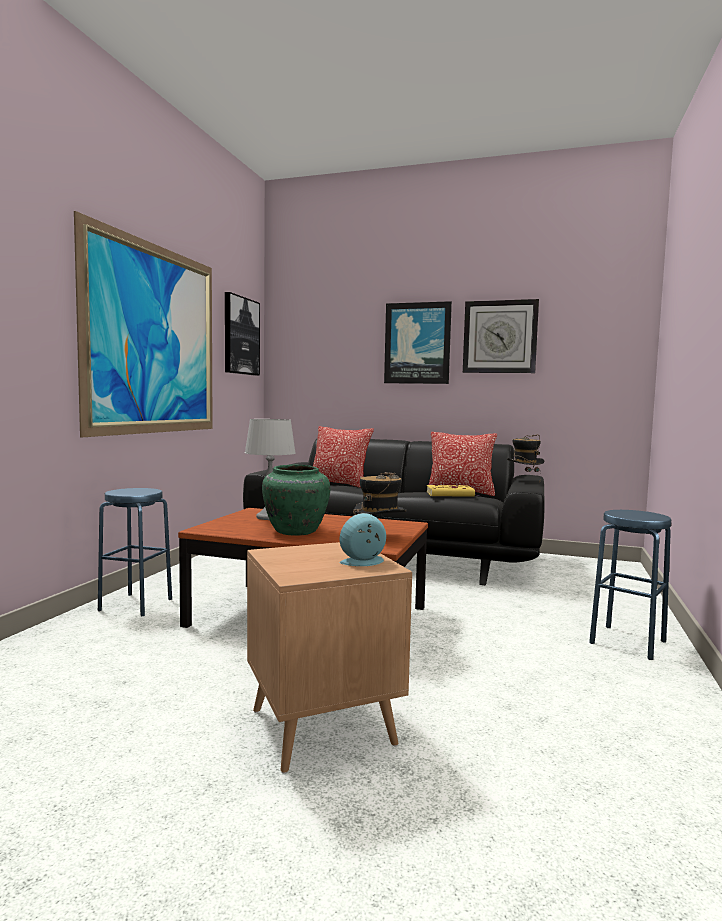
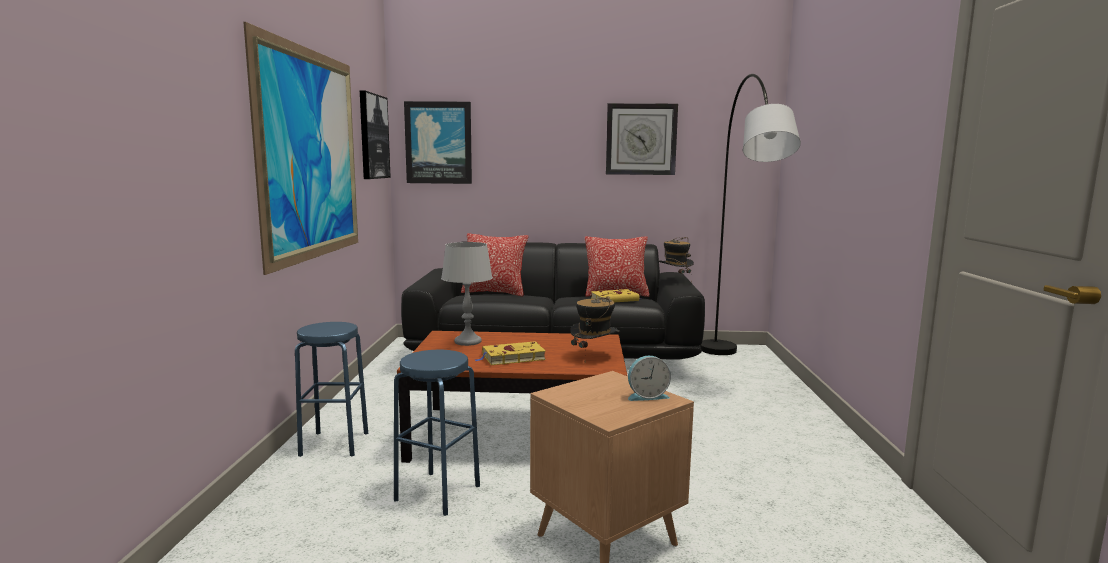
camera: 15 degrees left, 5 degrees up
green vase [262,465,330,535] -> yellow book [476,341,546,365]
alarm clock [339,513,386,566] -> alarm clock turned 150 degrees counterclockwise [628,356,671,401]
picture [384,301,452,384] -> picture moved to [404,101,472,184]
blue stool [589,510,671,660] -> blue stool moved to [394,350,480,516]
none -> grey floor lamp [699,74,801,355]

